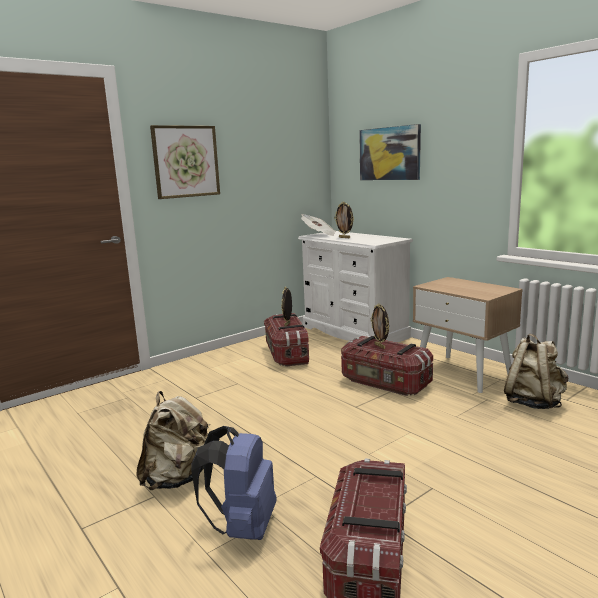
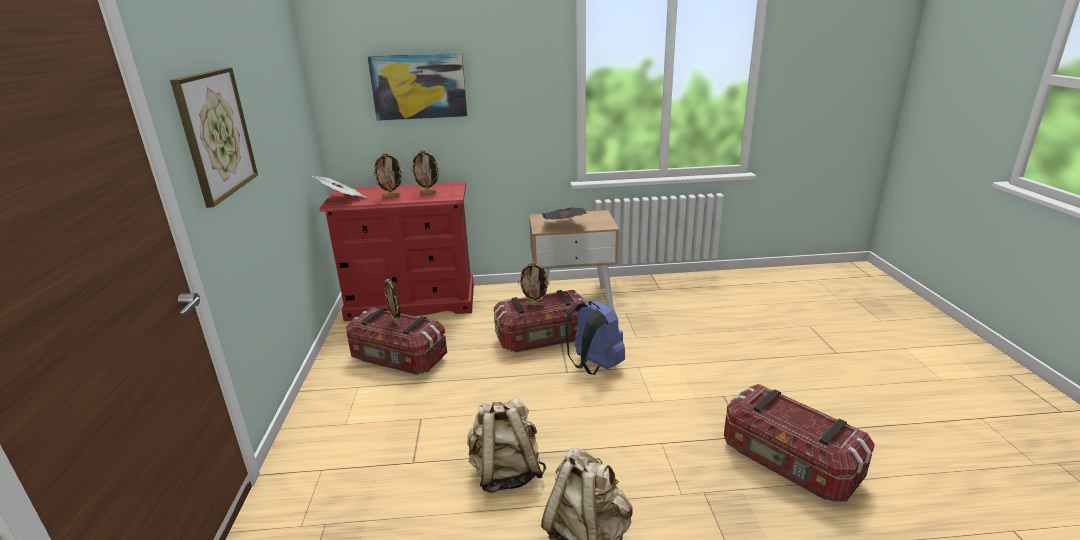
camera: 55 degrees left, 10 degrees up
blue backpack [191,426,277,540] -> blue backpack moved to [565,301,625,375]
white dresser [298,231,413,343] -> red dresser [320,182,474,321]
beige backpack [504,334,568,409] -> beige backpack moved to [467,397,546,493]
none -> picture frame [410,150,440,194]
none -> newspaper [542,208,587,219]

